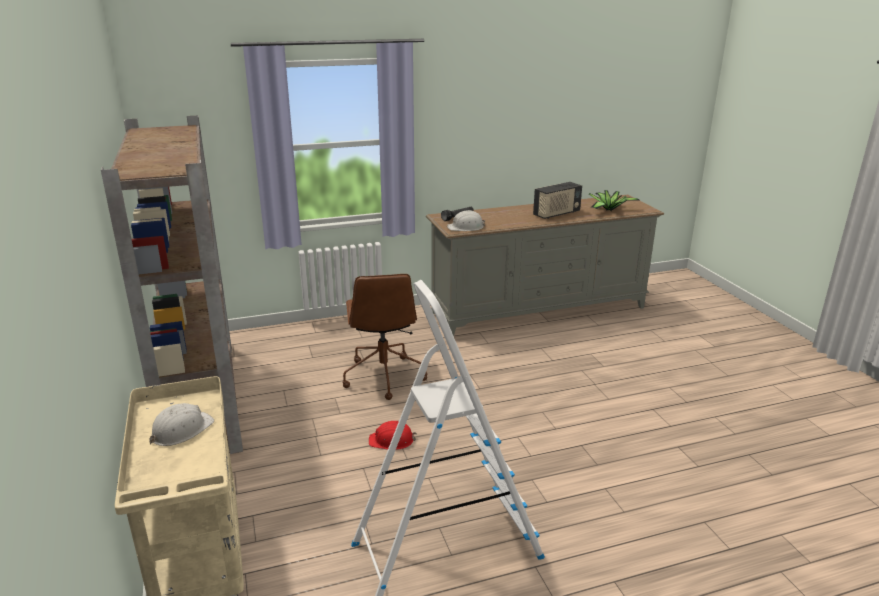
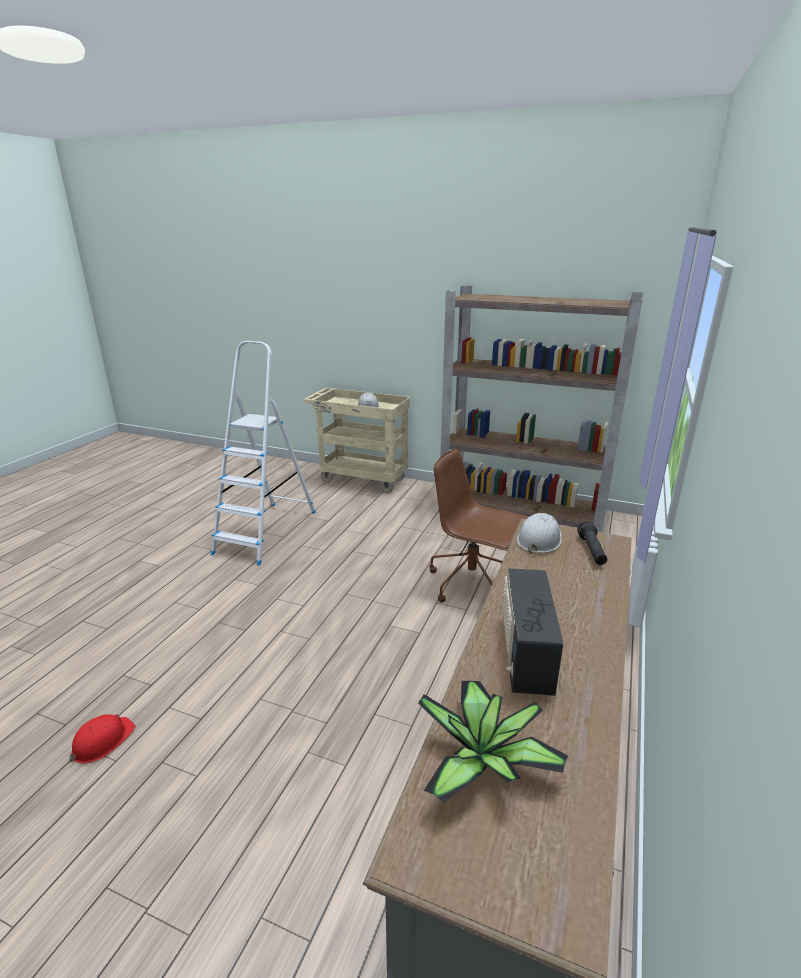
camera: 130 degrees right, 0 degrees up
red hard hat [369,421,417,450] -> red hard hat moved to [70,714,135,764]

